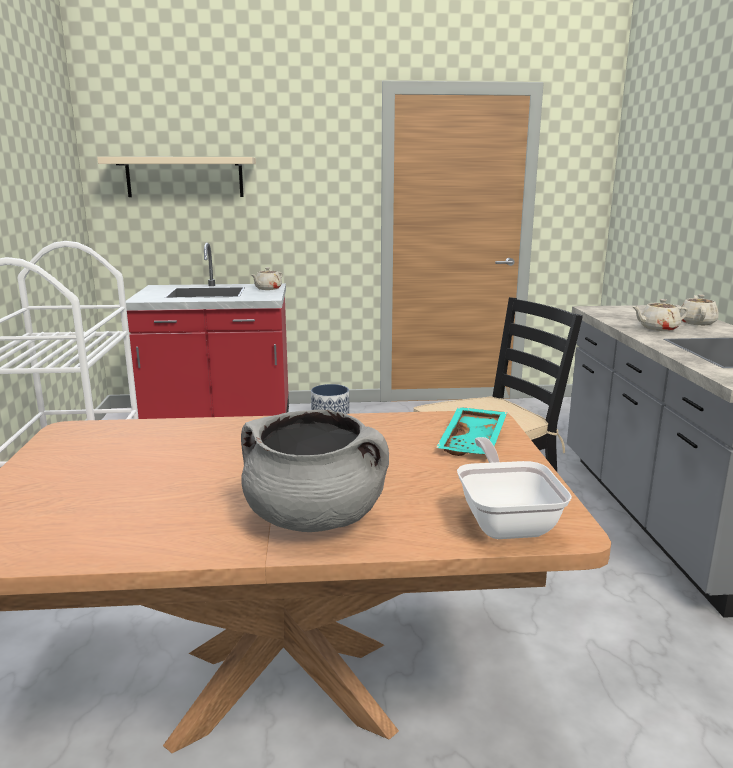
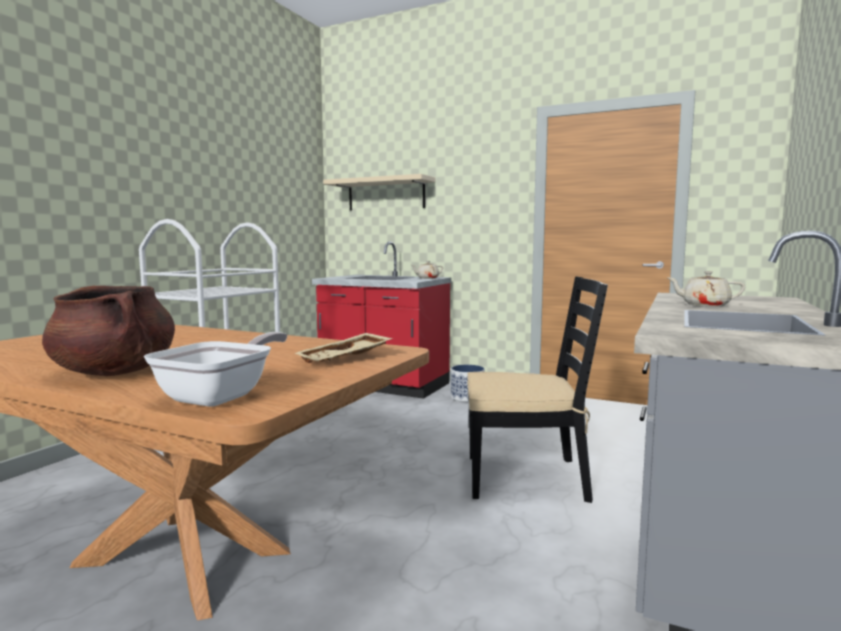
camera: 30 degrees right, 10 degrees down
grey cooking pot [241,409,389,532] -> brown cooking pot [42,286,175,376]
turquoise tray [436,407,507,456] -> beige tray [295,333,393,363]
beige teapot [679,294,719,325] -> none

